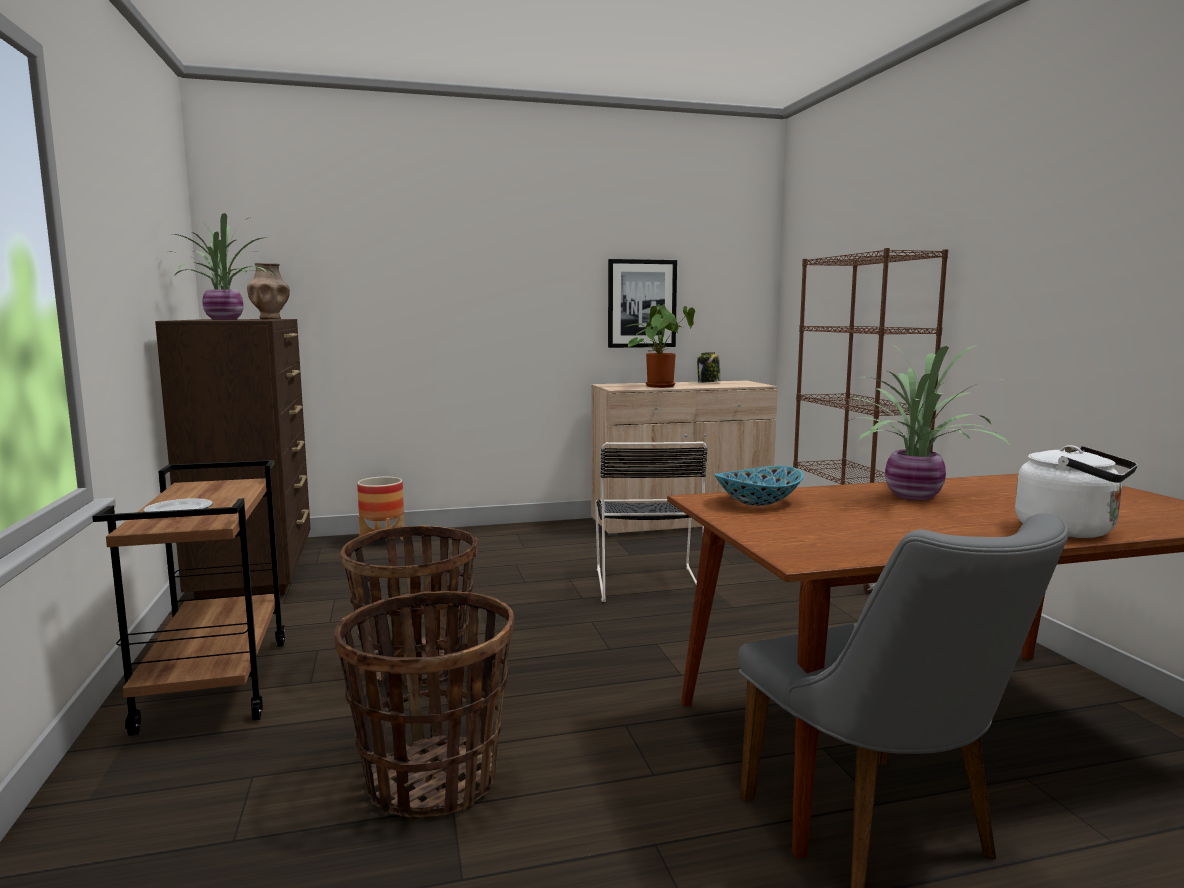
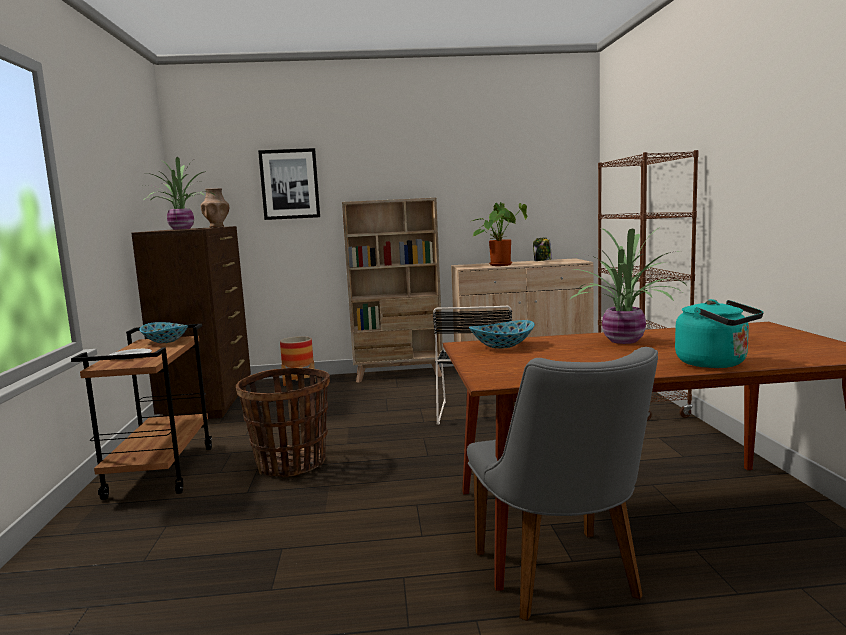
camera: 10 degrees right, 0 degrees up
basket [335,591,514,818] -> none
picture [608,259,677,348] -> picture moved to [258,148,320,220]
white kettle [1015,445,1138,538] -> turquoise kettle [675,299,764,368]
none -> bowl [139,322,188,343]
none -> beige bookcase [342,198,443,383]

